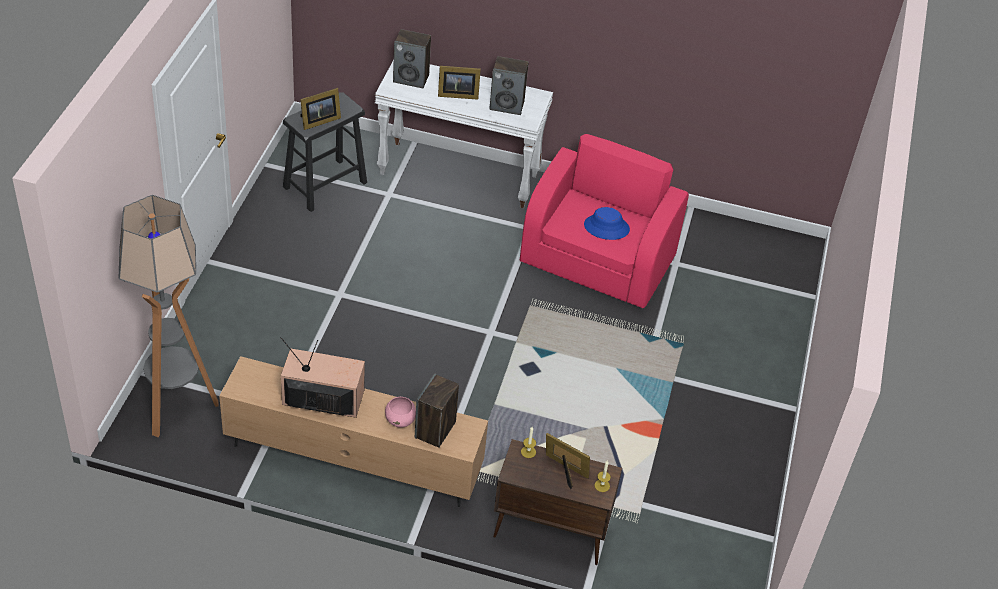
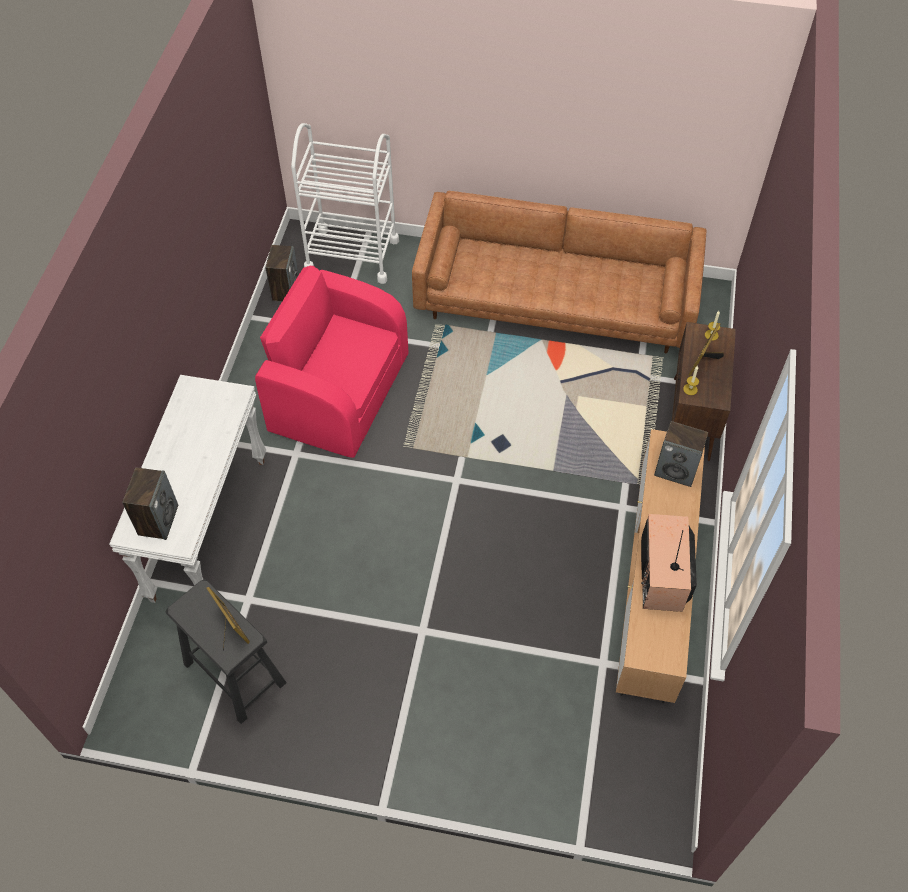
camera: 90 degrees left, 10 degrees up
floor lamp [119,195,219,437] -> none
pink bowl [385,397,416,428] -> none
picture frame [438,66,481,100] -> none
speaker [489,56,529,115] -> speaker moved to [265,245,299,302]
blue hat [584,207,630,240] -> none
none -> white cart [291,123,399,284]
none -> brown sofa [412,191,707,353]

